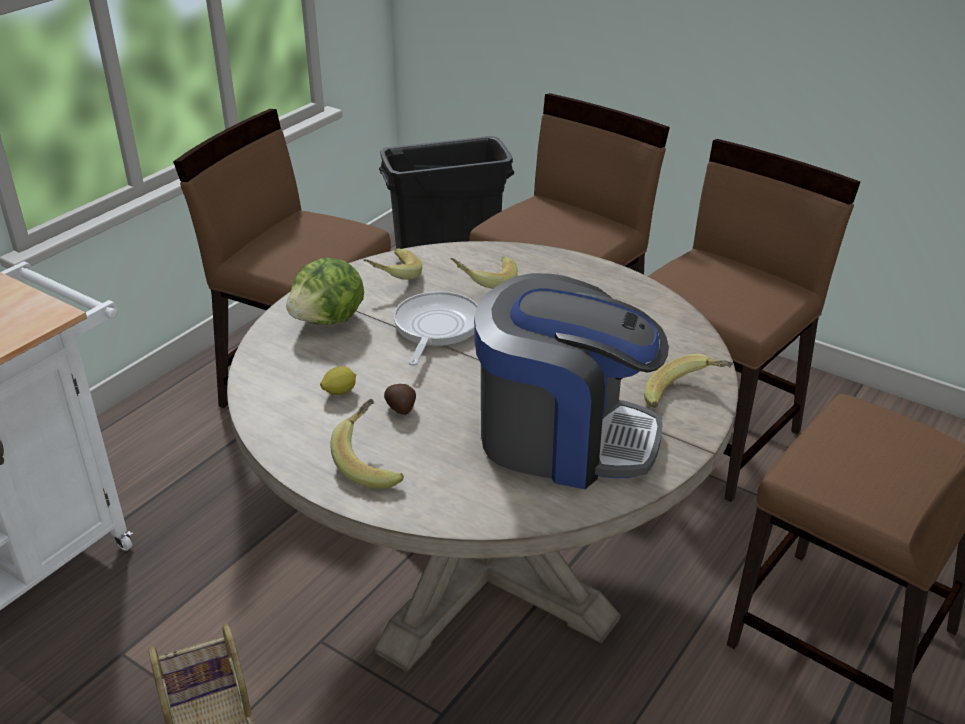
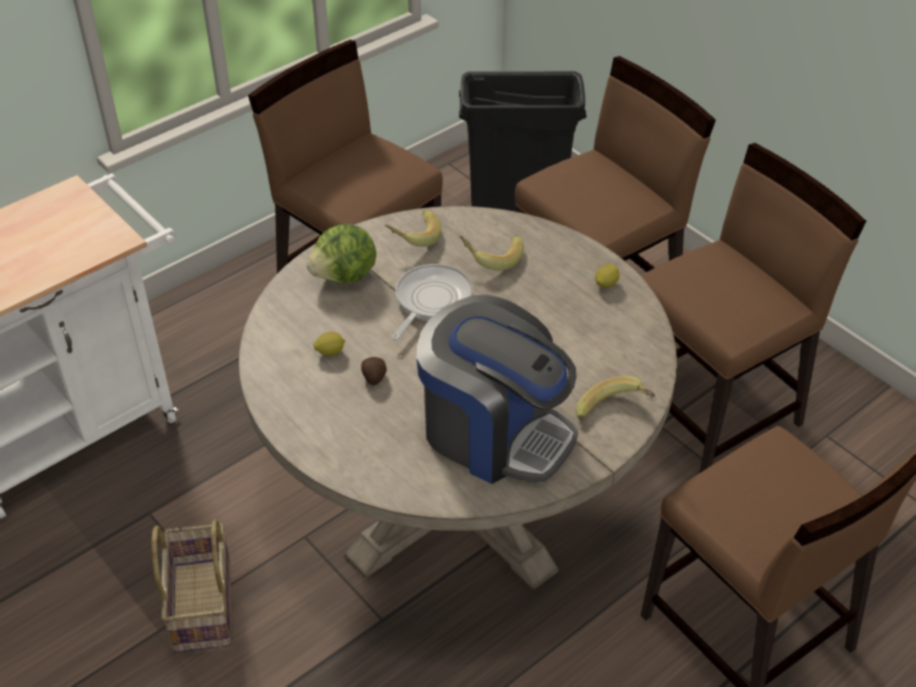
camera: 15 degrees right, 10 degrees up
banana [330,399,404,489] -> none
none -> lemon [595,264,620,288]

